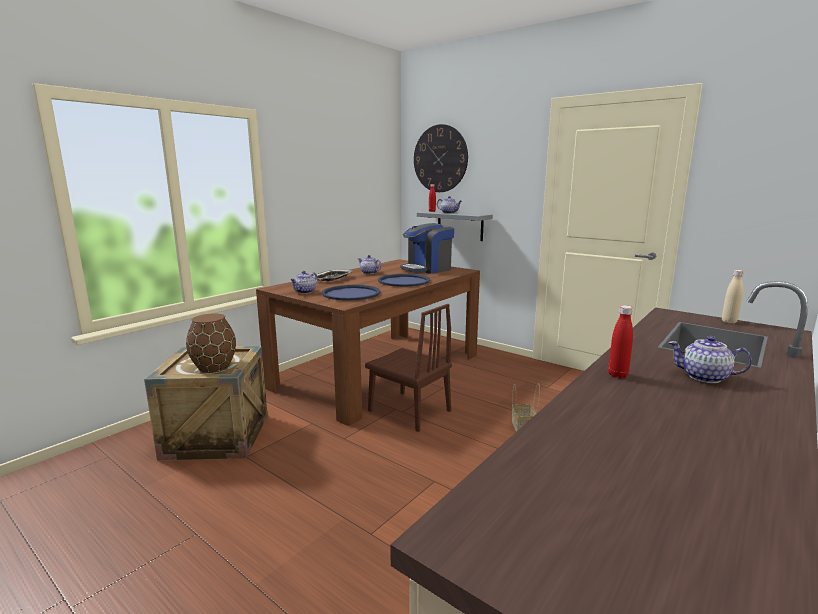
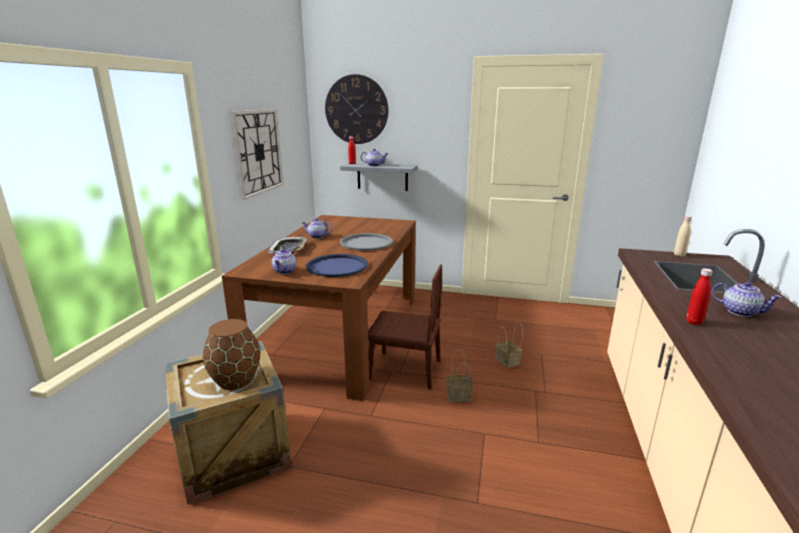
camera: 25 degrees left, 5 degrees up
blue tray [378,274,430,287] -> grey tray [340,233,393,251]
coffee machine [400,223,454,274] -> none
teapot [668,336,752,383] -> teapot turned 135 degrees counterclockwise [711,282,782,317]
none -> wall clock [230,109,283,200]
none -> basket [446,350,474,402]

